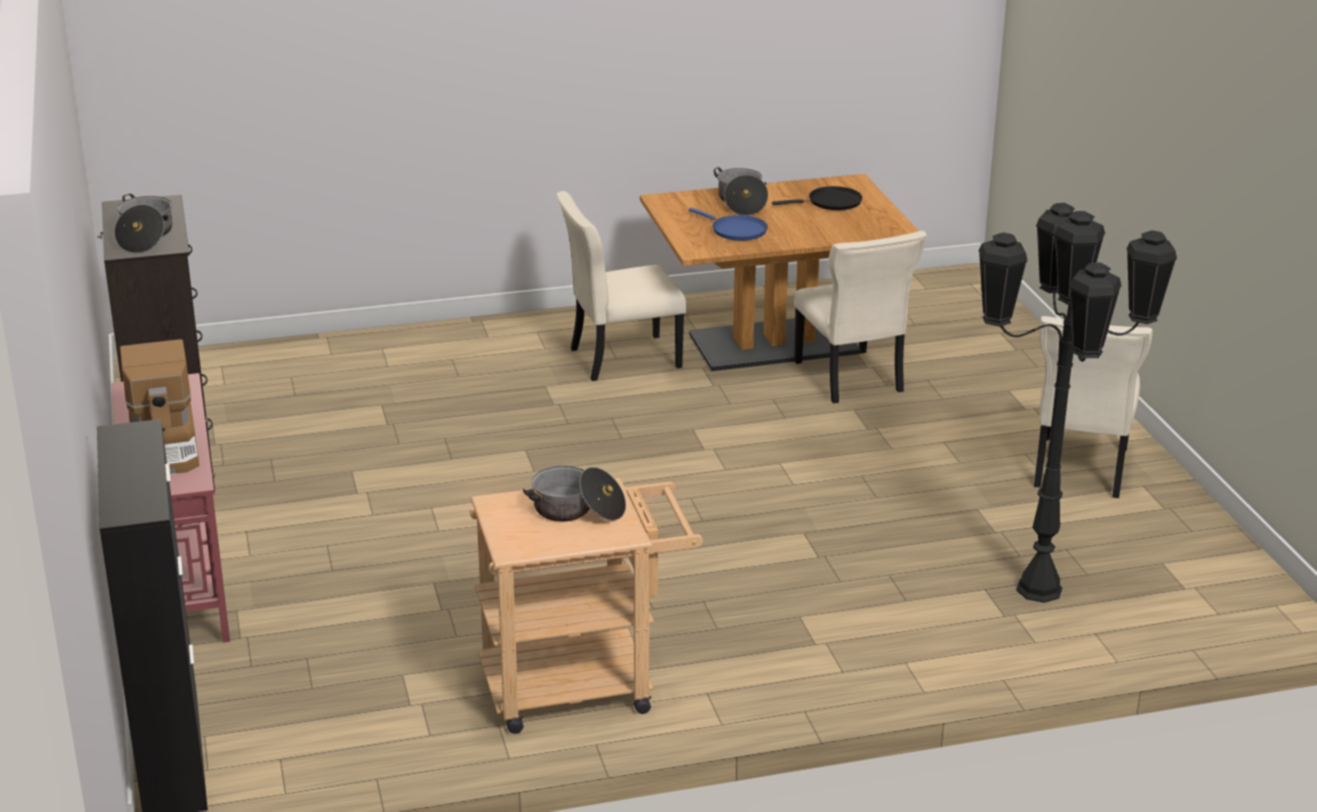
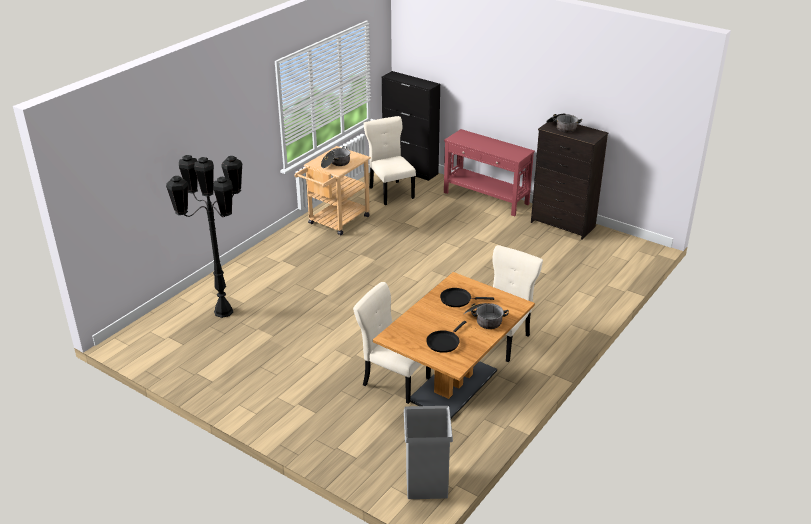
camera: 140 degrees right, 5 degrees up
coffee machine [120,339,199,474] -> none
blue frying pan [688,208,768,241] -> black frying pan [440,288,494,307]
beige chair [1034,316,1153,498] -> beige chair moved to [364,116,416,205]
none -> grey trash can [404,406,453,499]

